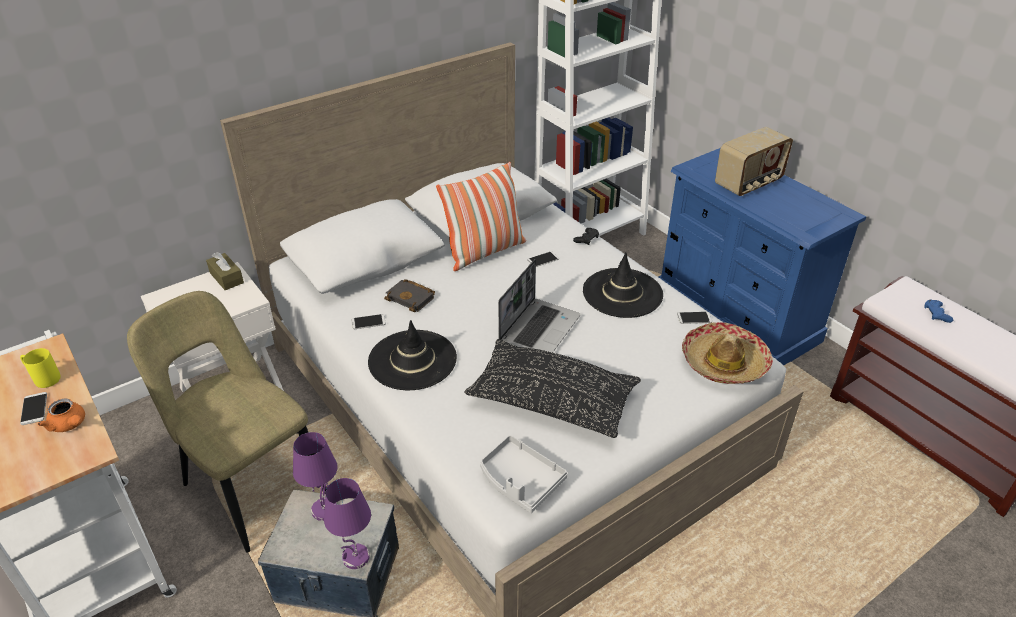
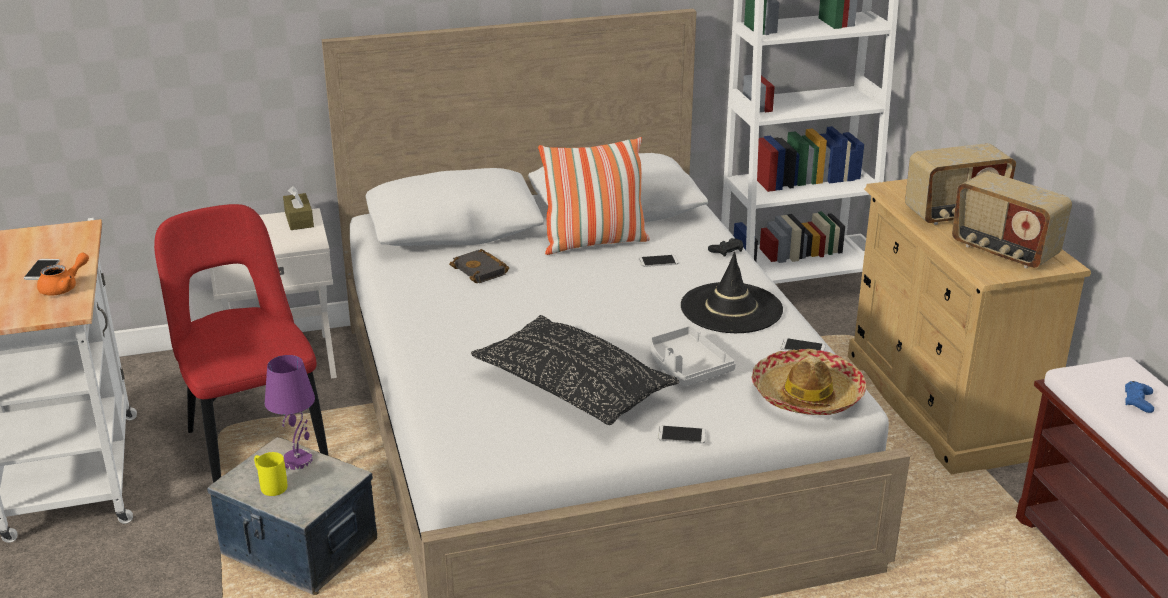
camera: 20 degrees right, 10 degrees down
yellow mug [20,348,61,388] -> yellow mug moved to [254,452,287,496]
orange teapot [38,399,85,432] -> orange teapot turned 105 degrees counterclockwise [37,253,89,296]
beige chair [127,291,327,553] -> red chair [154,204,329,483]
purple table lamp [324,478,371,569] -> none
phone [351,314,386,329] -> phone moved to [658,426,706,444]
black hat [368,320,457,390] -> none
grey tray [480,435,568,513] -> grey tray moved to [650,326,736,386]
laptop [498,259,580,353] -> none
blue dresser [659,148,866,366] -> beige dresser [848,179,1091,474]
none -> radio [952,171,1072,268]

